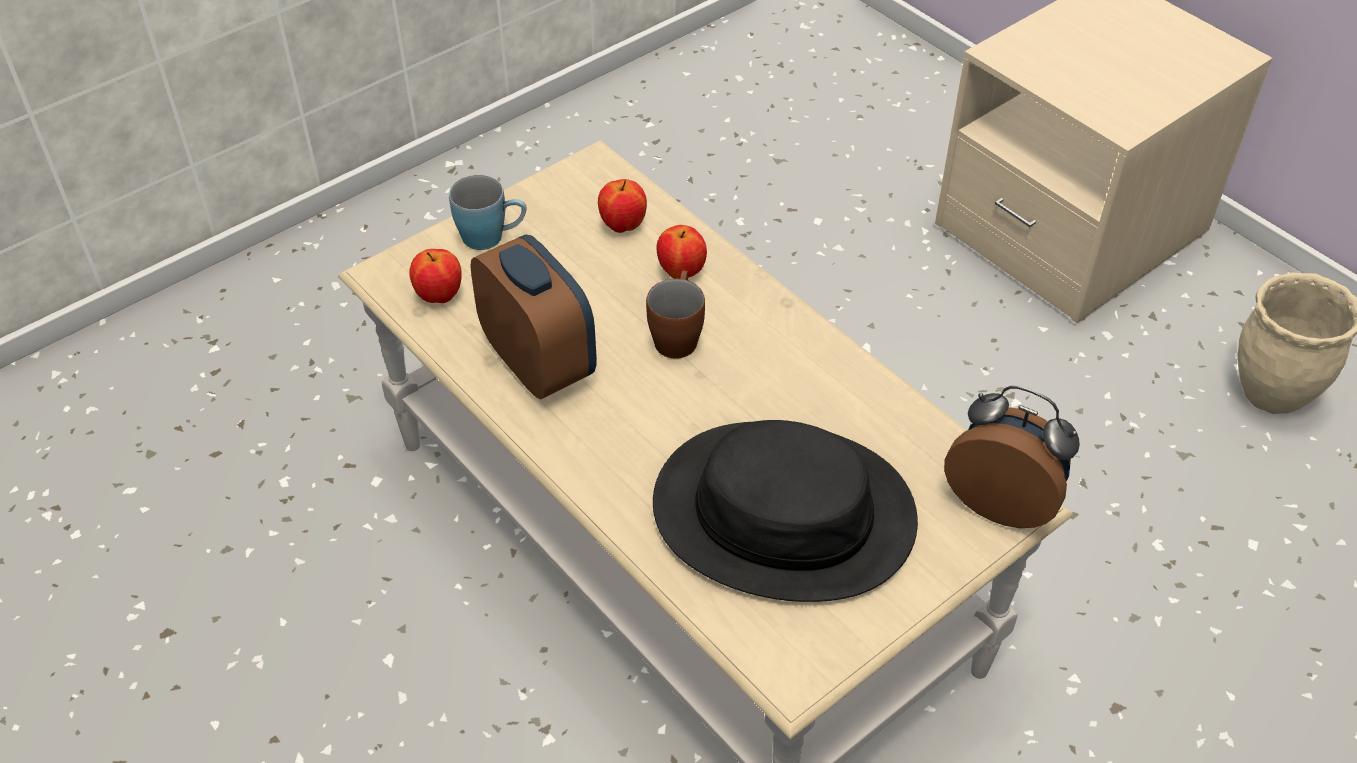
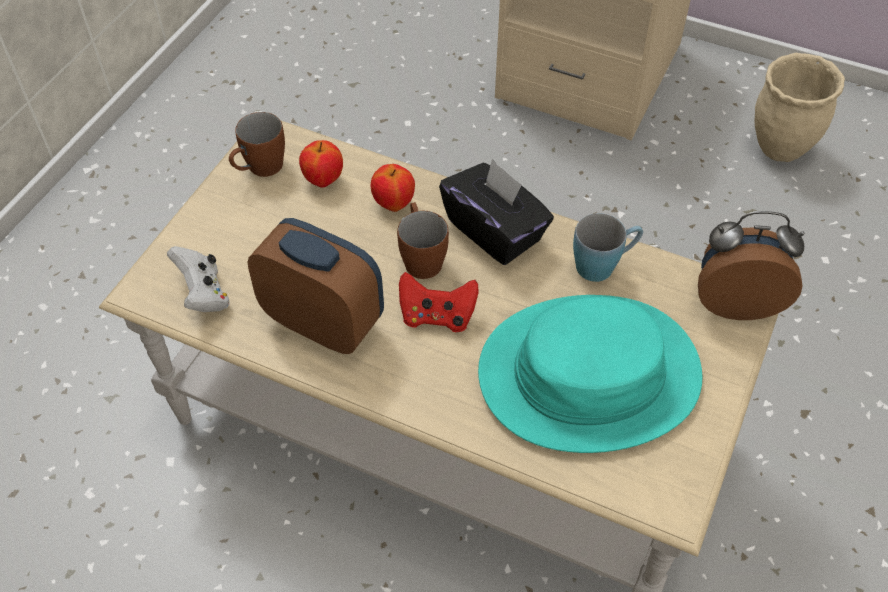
camera: 25 degrees left, 5 degrees up
apple [409,249,462,303] -> white game controller [167,246,230,312]
blue mug [449,175,526,250] -> blue mug moved to [573,213,643,282]
black hat [653,420,918,602] -> turquoise hat [478,295,702,453]
none -> brown mug [229,112,285,177]
none -> red game controller [399,272,479,332]
none -> black tissue box [439,158,554,265]

